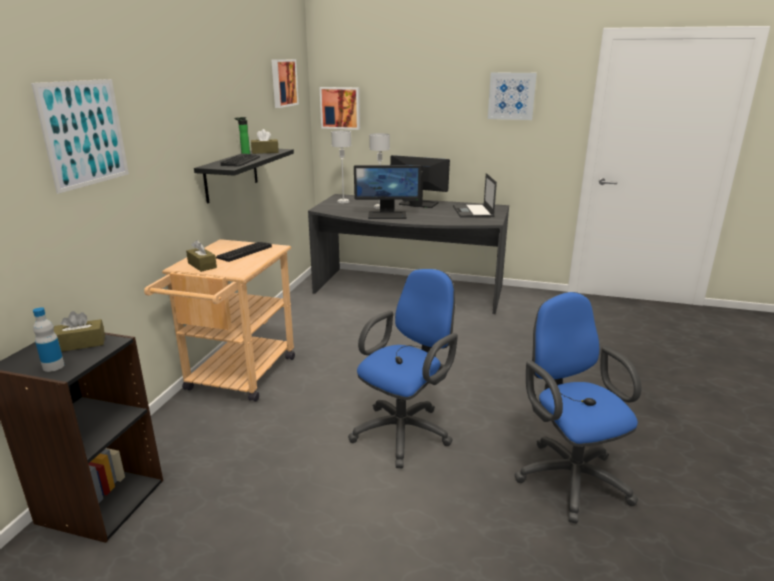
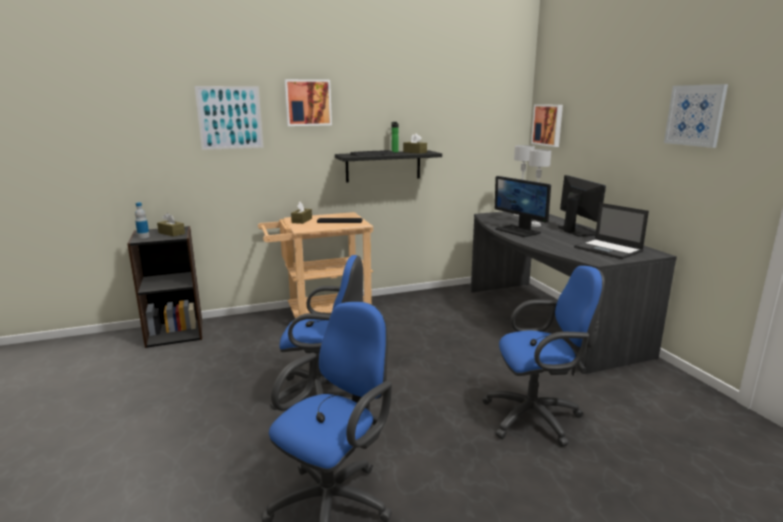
camera: 55 degrees right, 5 degrees down
picture [272,59,299,108] -> picture moved to [284,79,332,126]
laptop [453,173,497,218] -> laptop turned 90 degrees counterclockwise [574,203,649,259]
none -> blue office chair [482,266,605,447]

